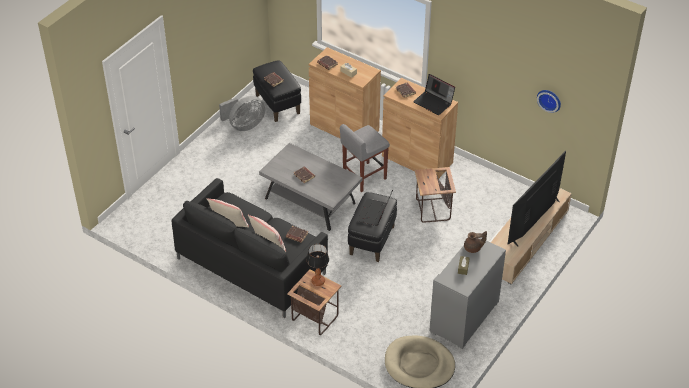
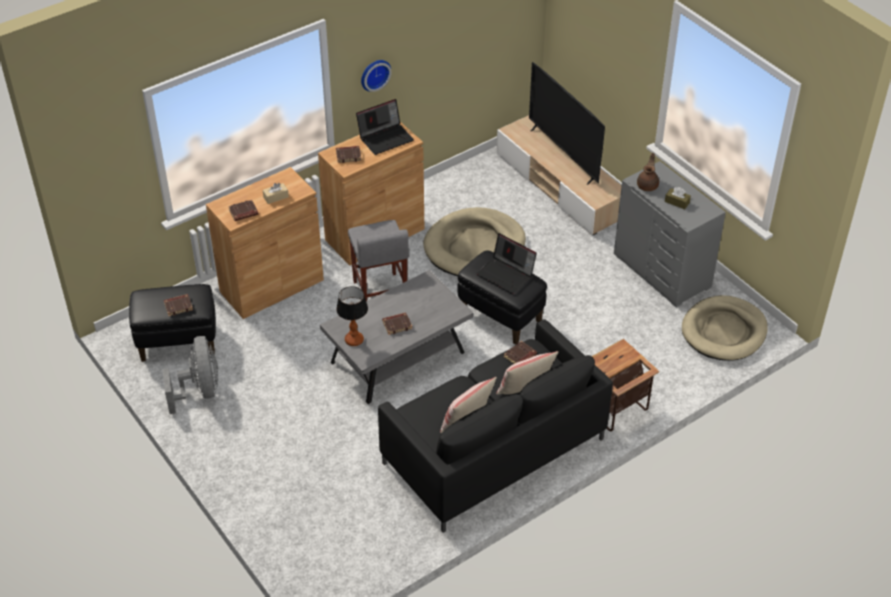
camera: 70 degrees left, 0 degrees up
table lamp [306,244,329,286] -> table lamp moved to [336,286,368,346]
side table [415,167,456,223] -> beige dog bed [423,207,526,276]
wall clock [537,90,561,113] -> wall clock moved to [361,60,392,92]

